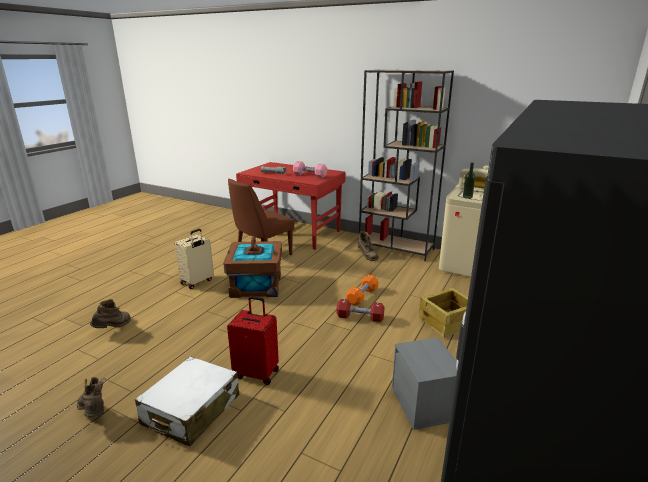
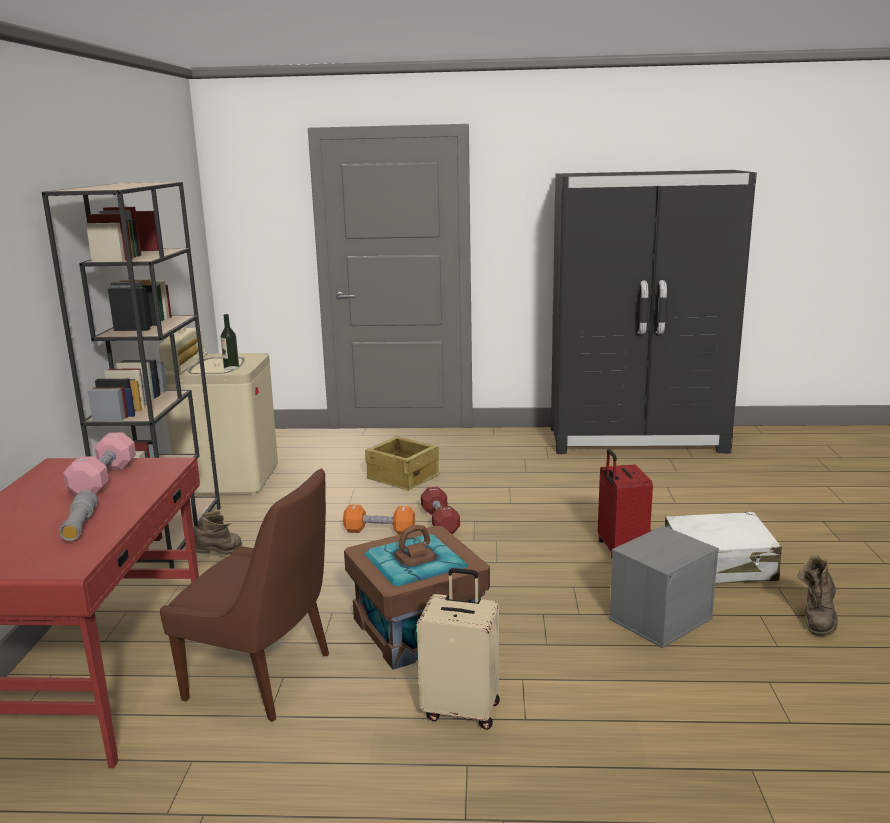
camera: 115 degrees left, 5 degrees down
brown boot [90,299,131,328] -> none
grey storage box [391,338,457,430] -> grey storage box moved to [609,526,719,648]

